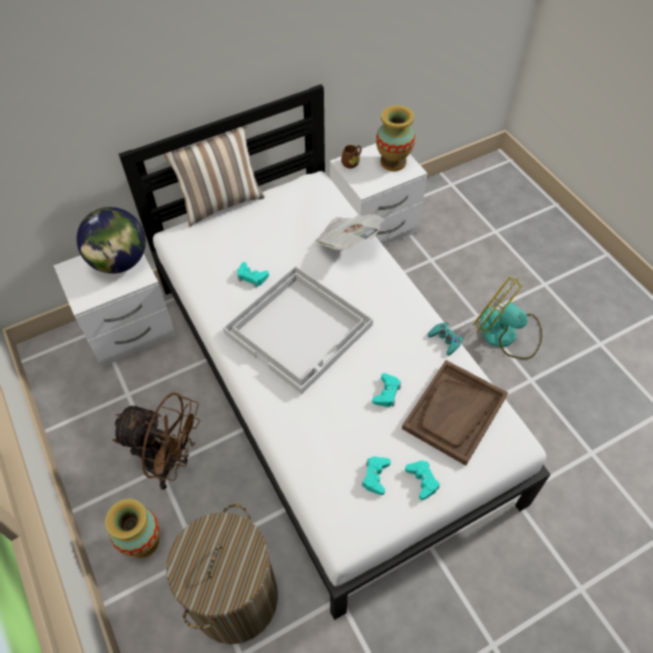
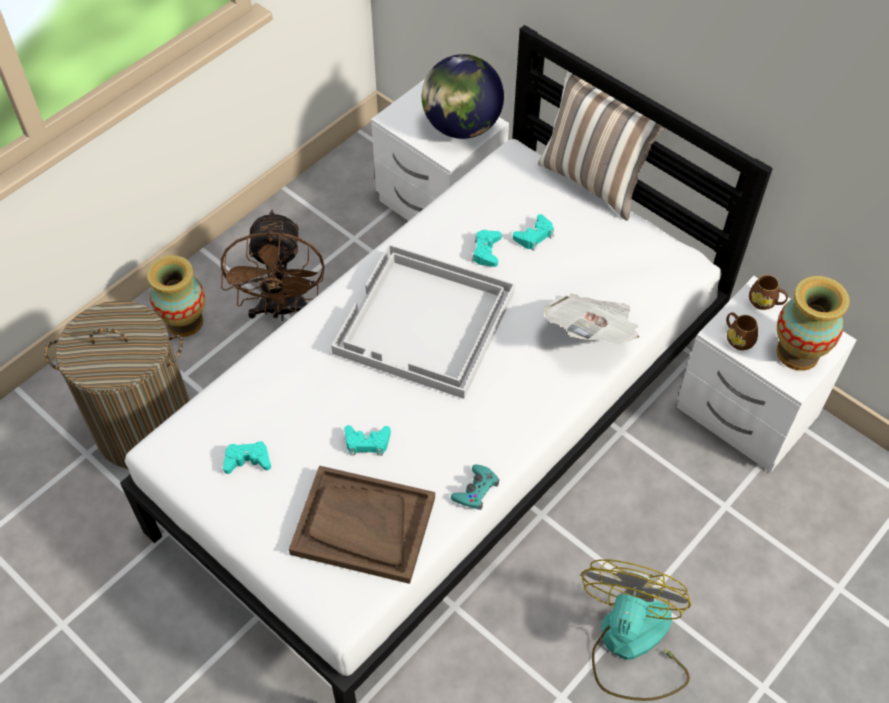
camera: 70 degrees right, 0 degrees up
turquoise game controller [405,461,440,500] -> turquoise game controller moved to [513,214,554,251]
none -> brown mug [726,312,758,350]

